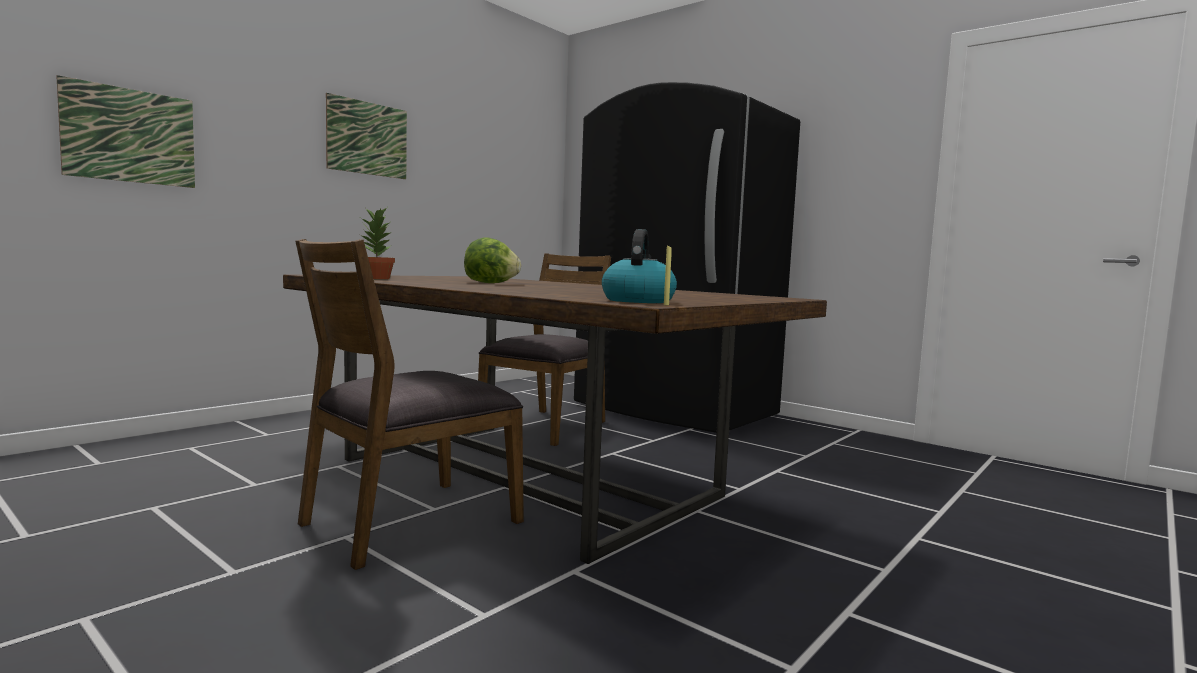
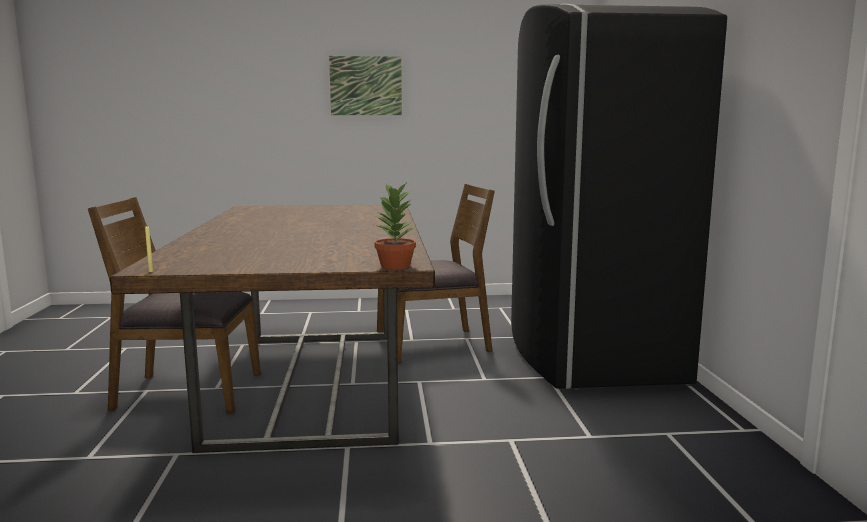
camera: 45 degrees right, 5 degrees up
picture [56,75,195,188] -> none
potted plant [362,208,395,279] -> potted plant moved to [375,181,416,269]
lettuce [464,238,521,283] -> none
kettle [602,229,677,303] -> none

